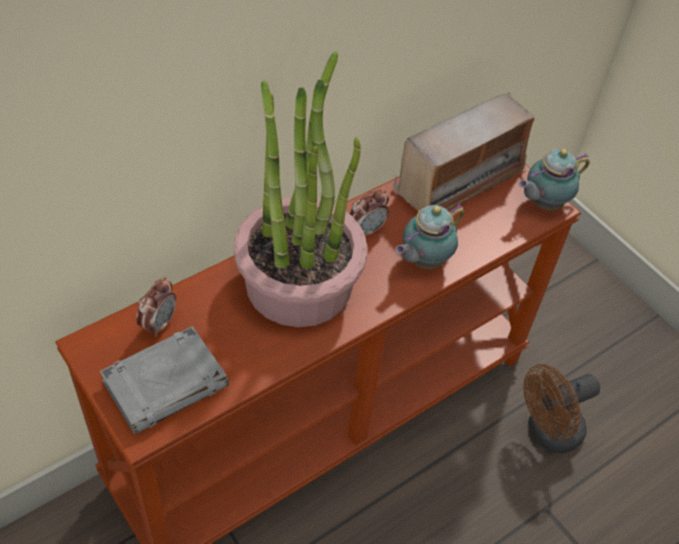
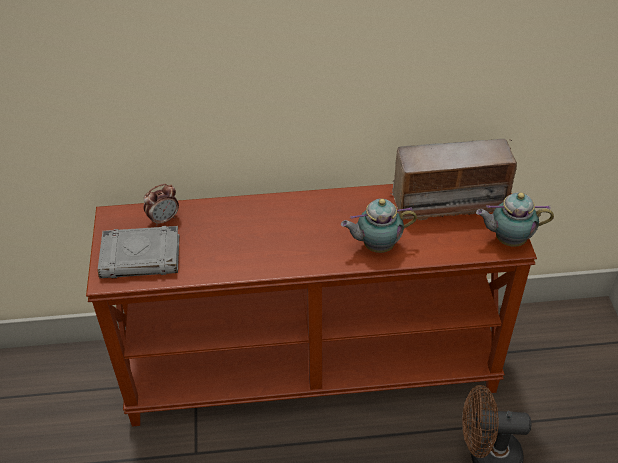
camera: 35 degrees right, 5 degrees down
potted plant [233,51,368,327] -> none
alarm clock [349,189,389,236] -> none

